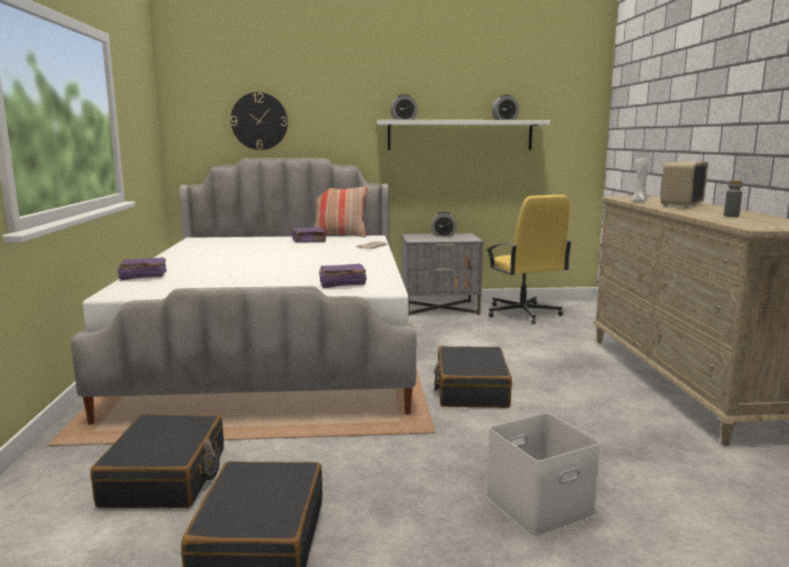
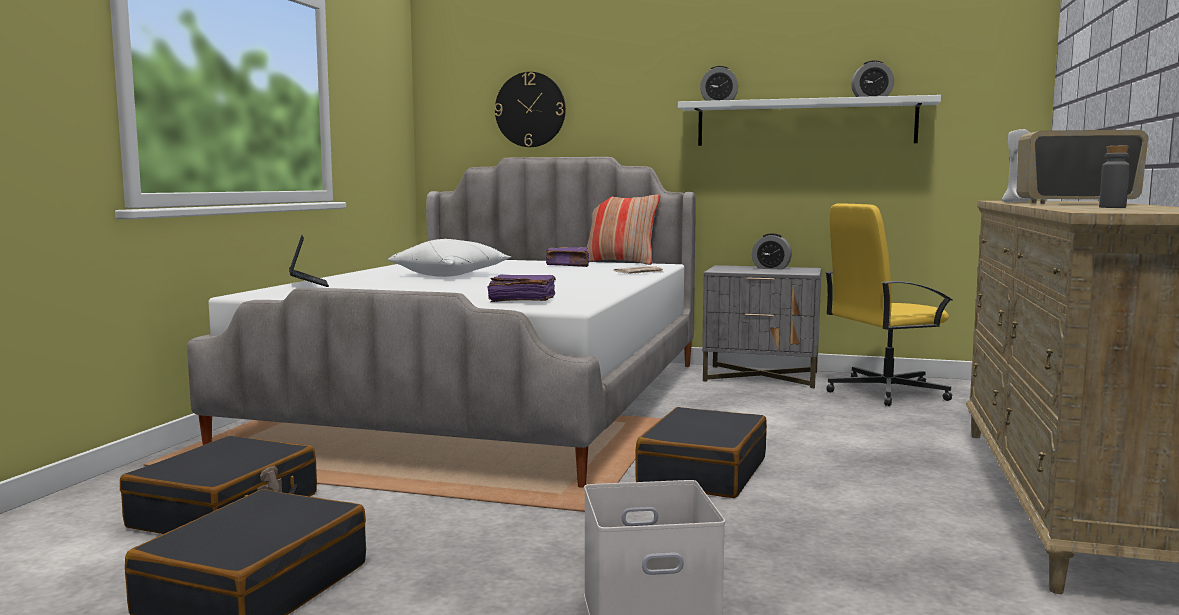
camera: 20 degrees right, 5 degrees down
purple book [118,257,167,281] -> laptop [289,235,329,287]
yellow office chair [486,195,572,324] -> yellow office chair turned 75 degrees clockwise [825,203,953,406]
radio [661,161,708,208] -> radio turned 45 degrees clockwise [1017,130,1148,204]
none -> white pillow [388,239,511,277]

